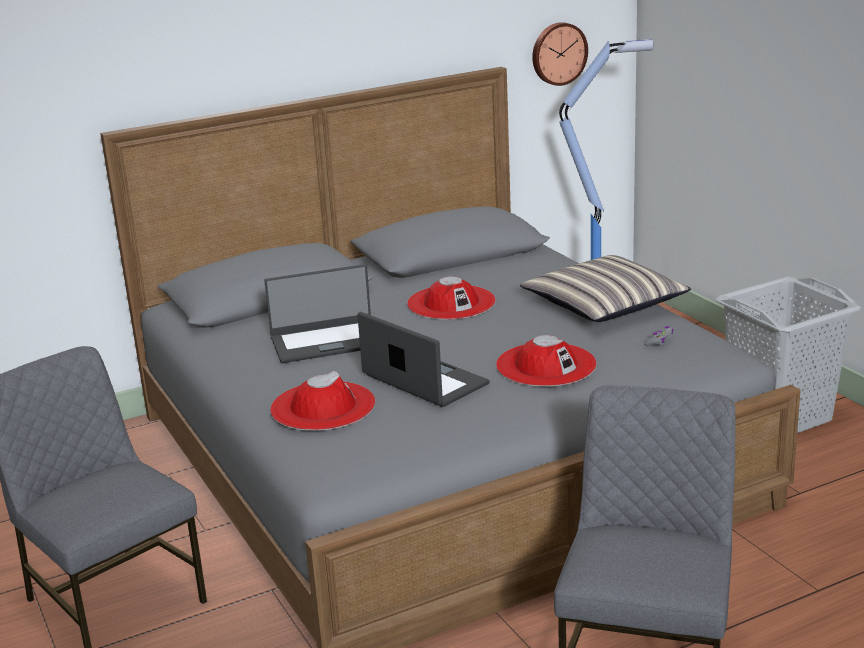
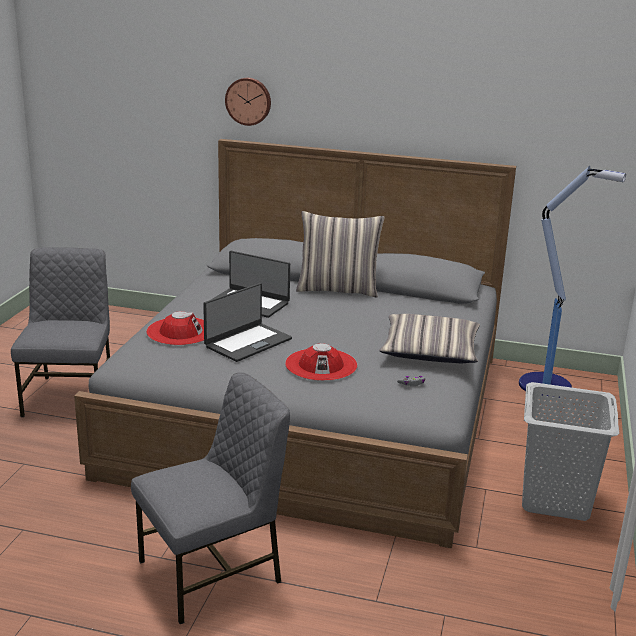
camera: 40 degrees right, 0 degrees up
laptop [357,312,490,407] -> laptop turned 45 degrees clockwise [203,283,292,362]
red hat [407,276,496,319] -> none
wall clock [532,22,588,86] -> wall clock moved to [225,78,271,126]
none -> pillow [296,211,384,297]

